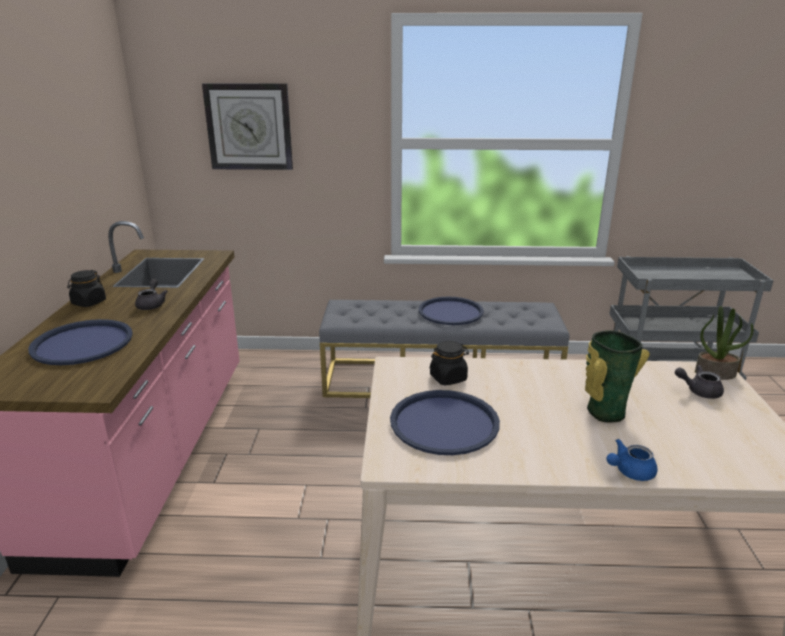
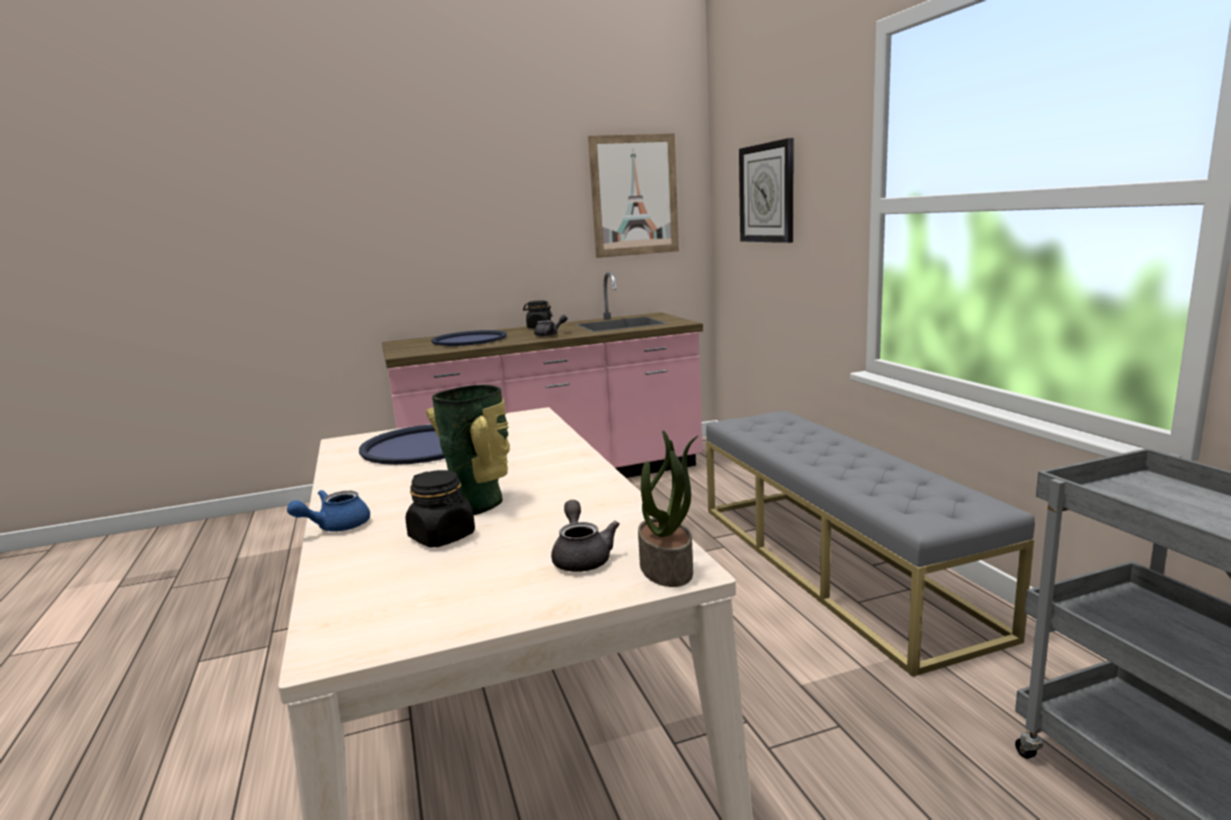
camera: 70 degrees right, 10 degrees down
blue tray [419,297,484,325] -> none
black jar [430,341,469,386] -> black jar moved to [405,470,475,547]
blue teapot [606,439,658,481] -> blue teapot turned 90 degrees counterclockwise [287,490,370,532]
none -> picture [588,133,679,258]

